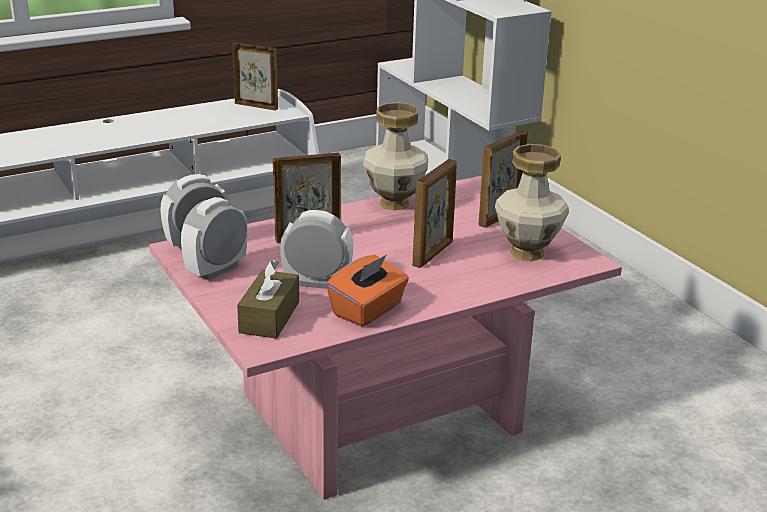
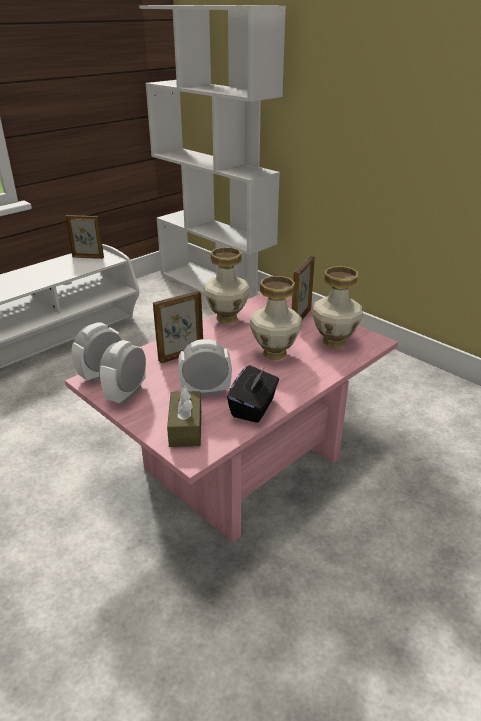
camera: 15 degrees left, 5 degrees up
orange tissue box [326,255,409,327] -> black tissue box [227,365,279,423]
picture frame [412,159,457,268] -> vase [249,276,302,360]

